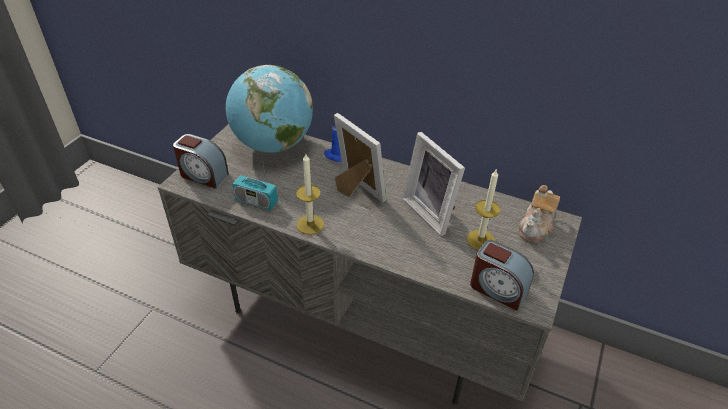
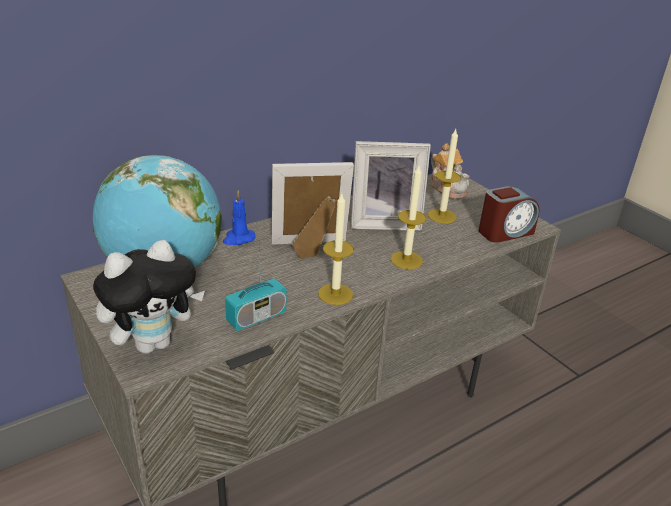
camera: 60 degrees left, 10 degrees down
alarm clock [173,134,229,188] -> plush toy [93,240,205,354]
none -> candle [391,166,426,269]

